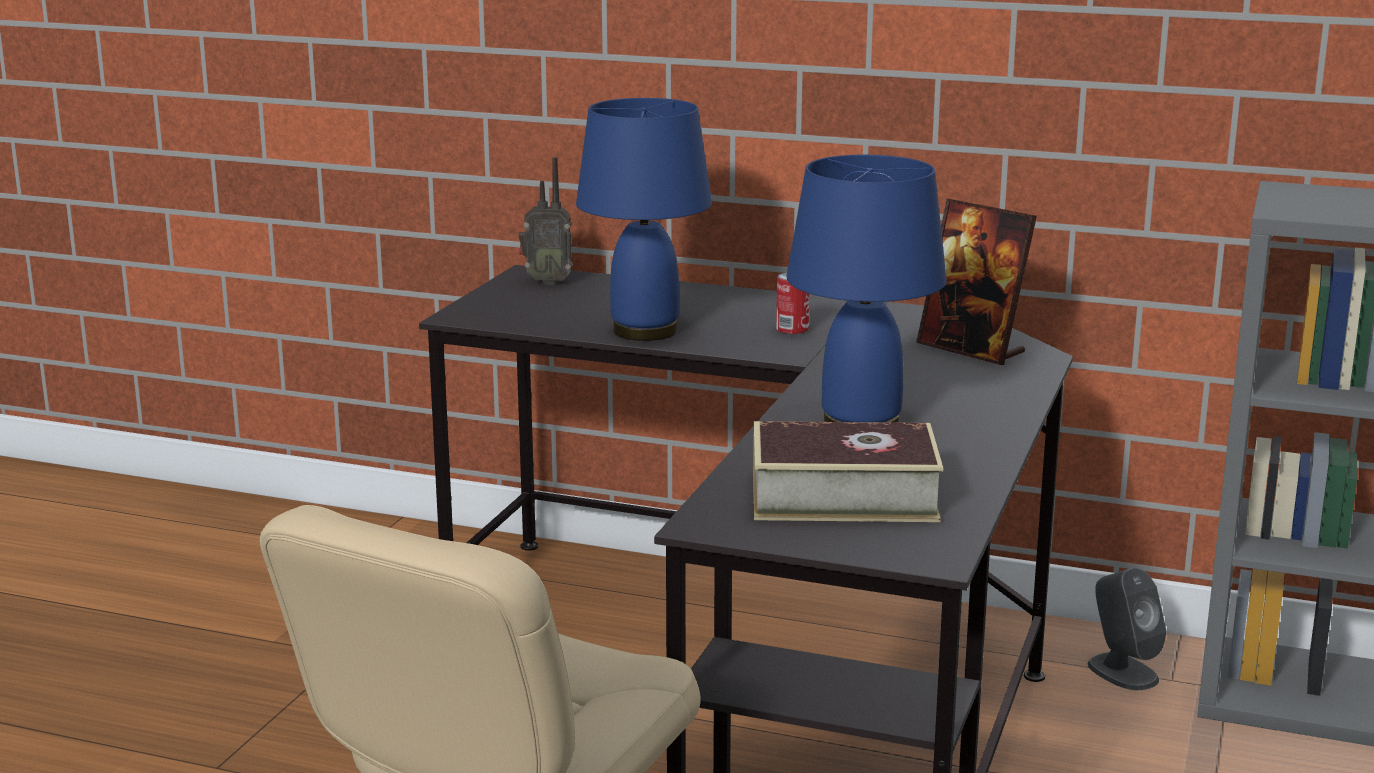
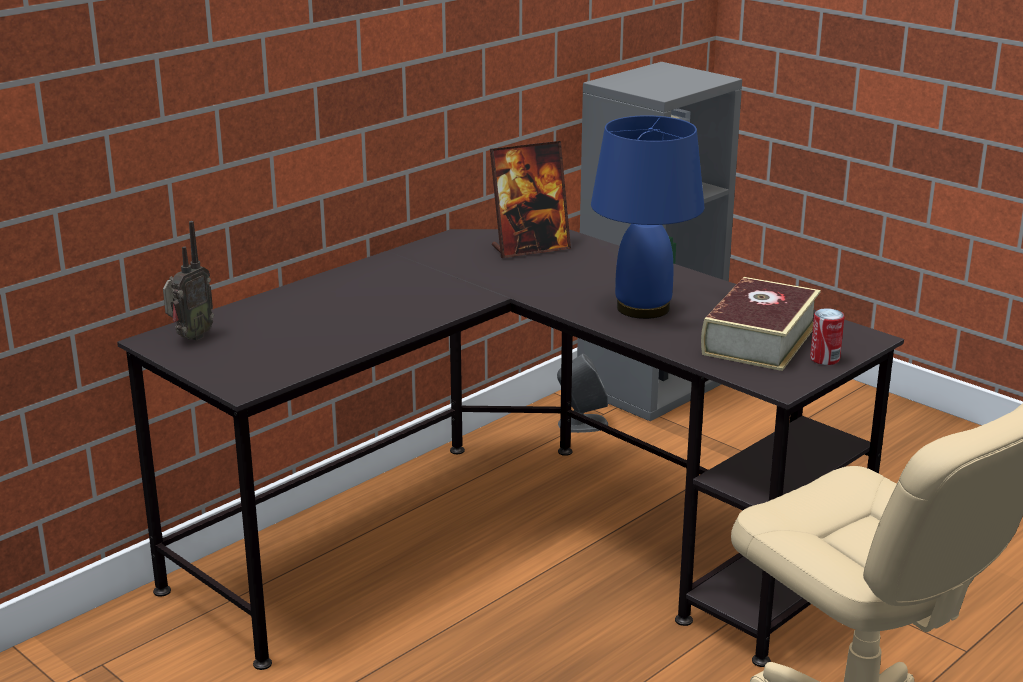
camera: 65 degrees left, 5 degrees up
blue table lamp [576,98,712,341] -> none
can [776,272,810,334] -> can moved to [810,308,844,365]

